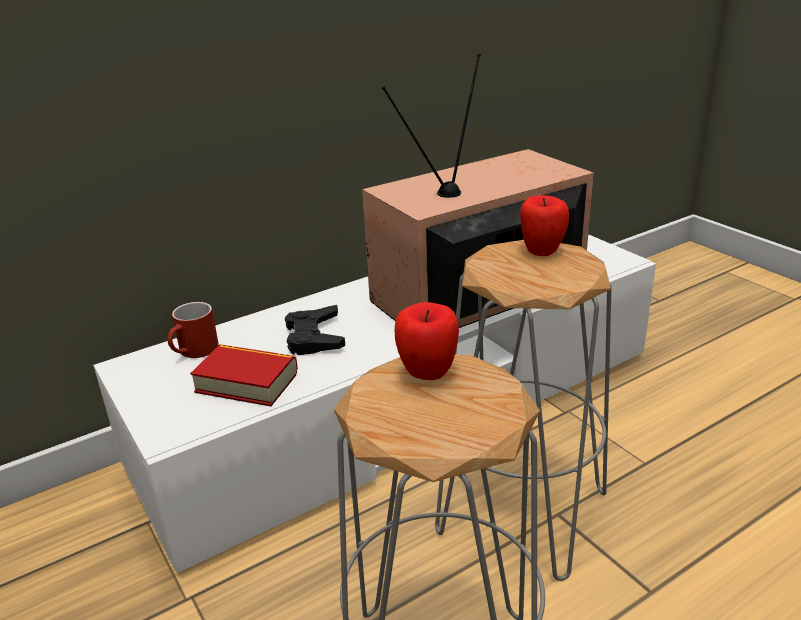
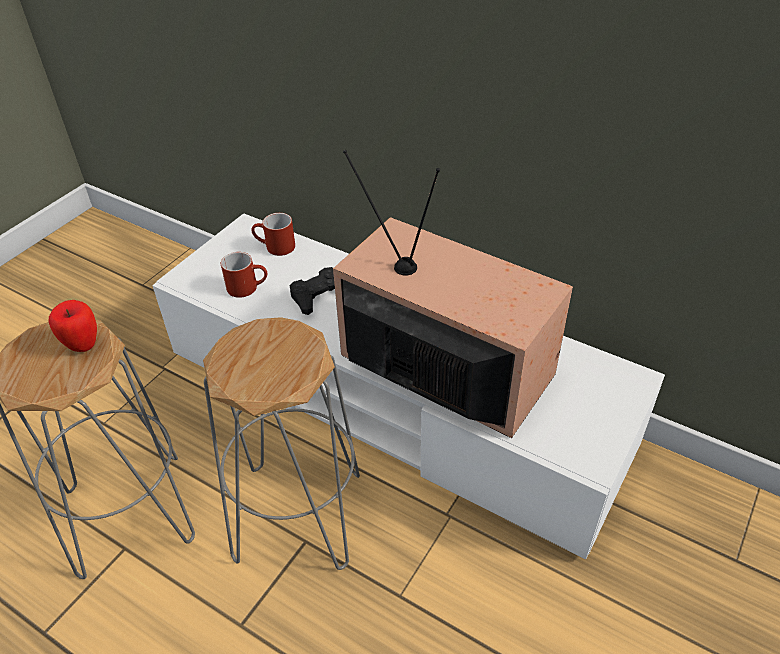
camera: 65 degrees right, 15 degrees up
book [190,344,298,406] -> red mug [221,252,267,298]
apple [520,195,569,256] -> none

